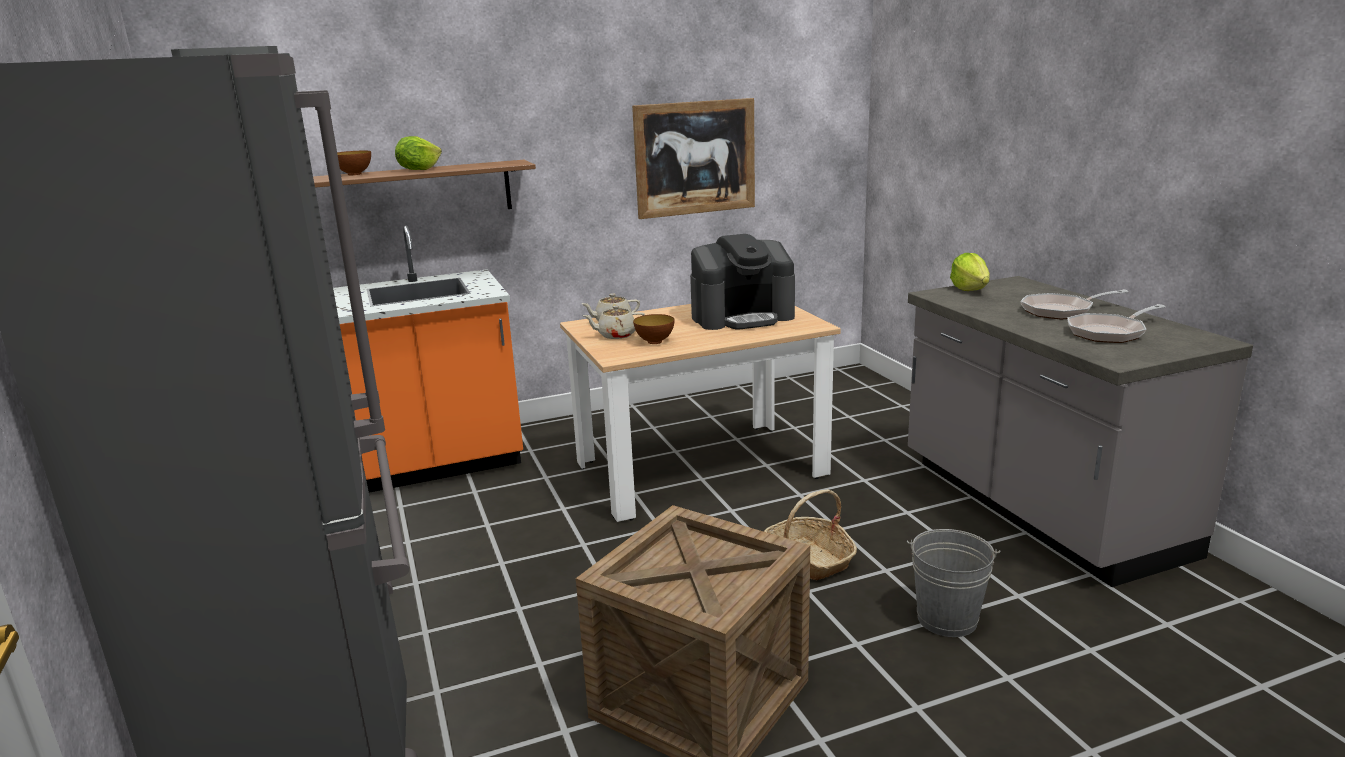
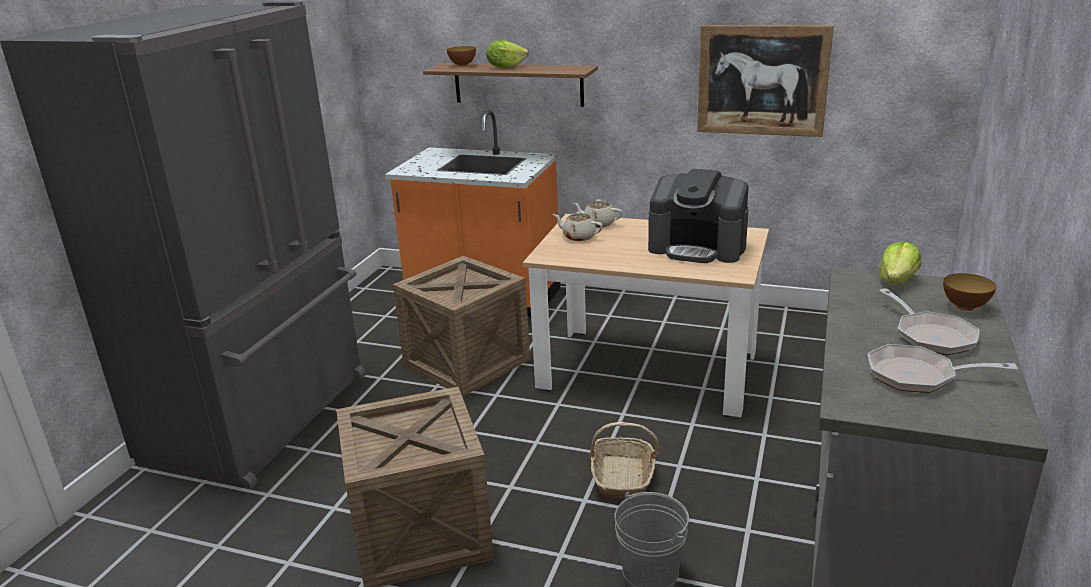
camera: 40 degrees right, 5 degrees up
bowl [633,314,674,344] -> bowl moved to [943,273,996,311]
frying pan [1021,290,1129,320] -> frying pan turned 135 degrees counterclockwise [879,288,980,355]
none -> crate [393,256,530,397]

